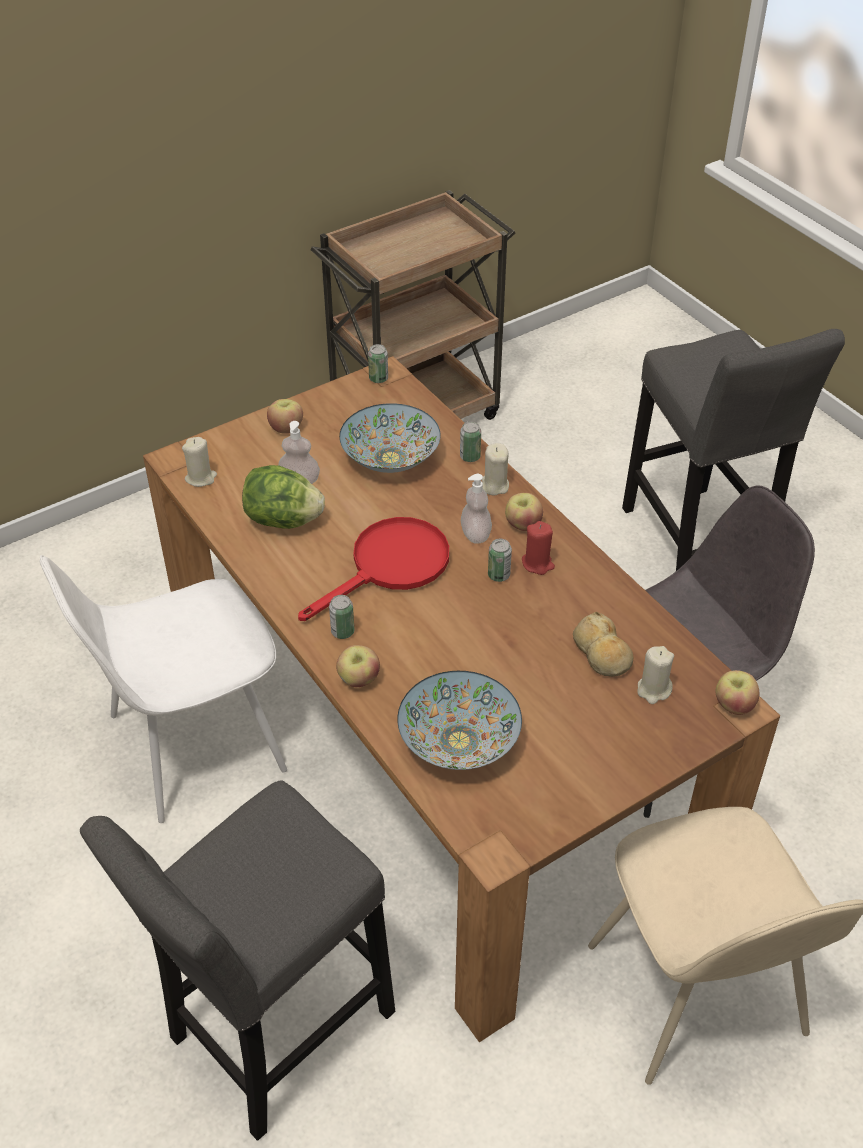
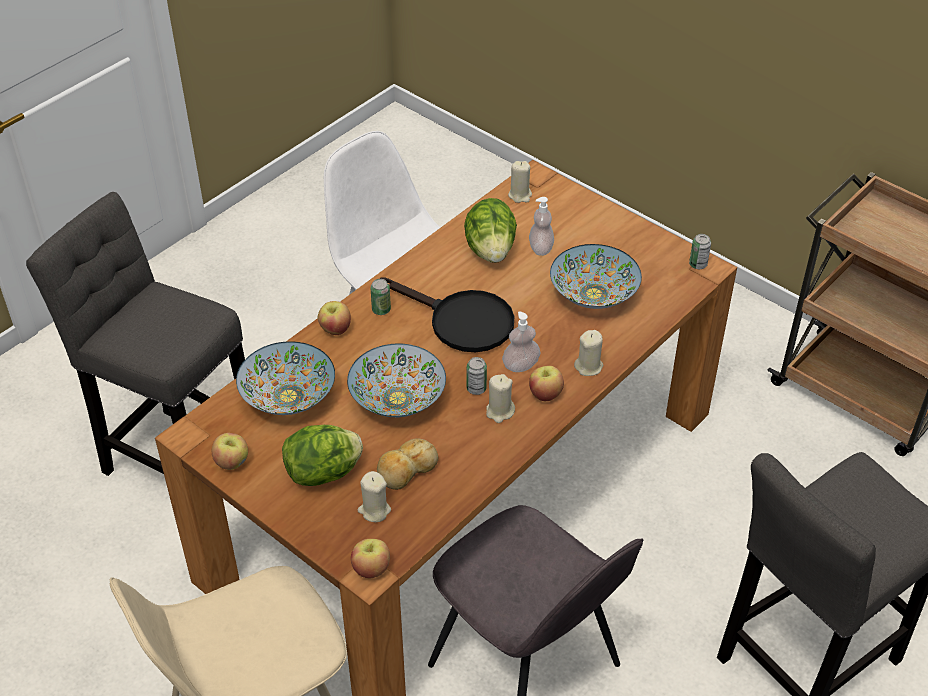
camera: 75 degrees right, 0 degrees up
apple [267,399,303,434] -> apple moved to [212,433,248,470]
red frying pan [298,517,449,621] -> black frying pan [380,277,514,352]
can [460,421,481,462] -> none
red candle [522,521,555,575] -> beige candle [486,374,515,423]
none -> lettuce [282,425,363,486]
none -> bowl [347,343,446,417]

